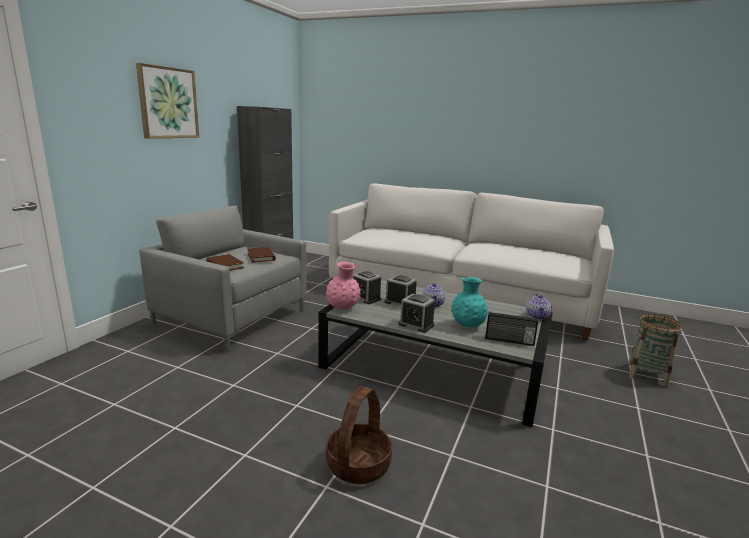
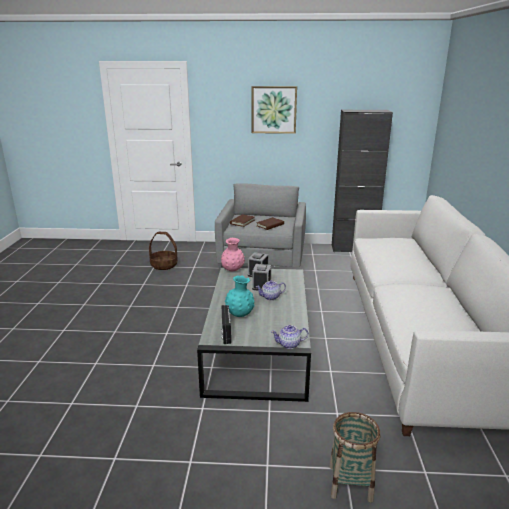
camera: 70 degrees right, 5 degrees up
basket [326,386,392,484] -> basket moved to [149,232,178,270]
alarm clock [398,294,435,333] -> none

